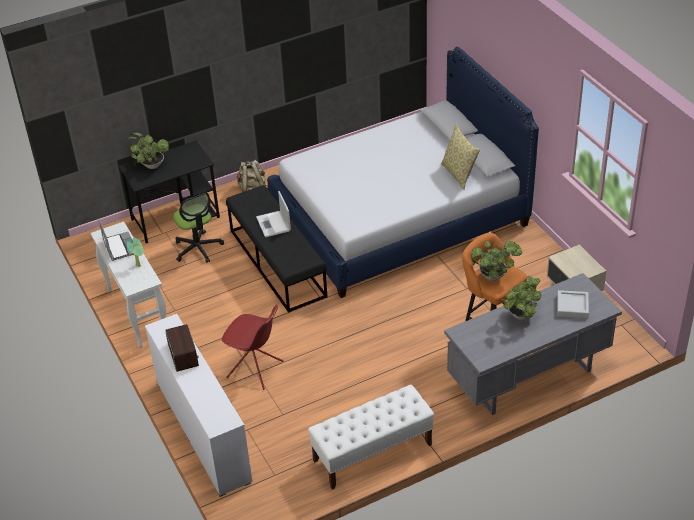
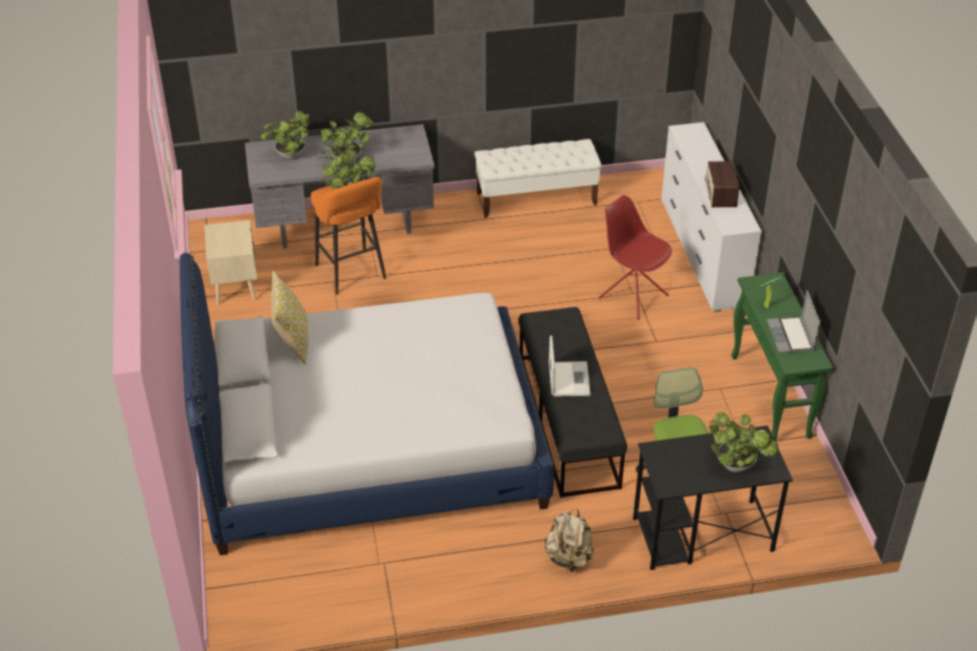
camera: 165 degrees left, 0 degrees up
white console table [91,221,166,348] -> green console table [731,272,834,441]
grey tray [557,290,589,318] -> potted plant [260,111,309,159]

